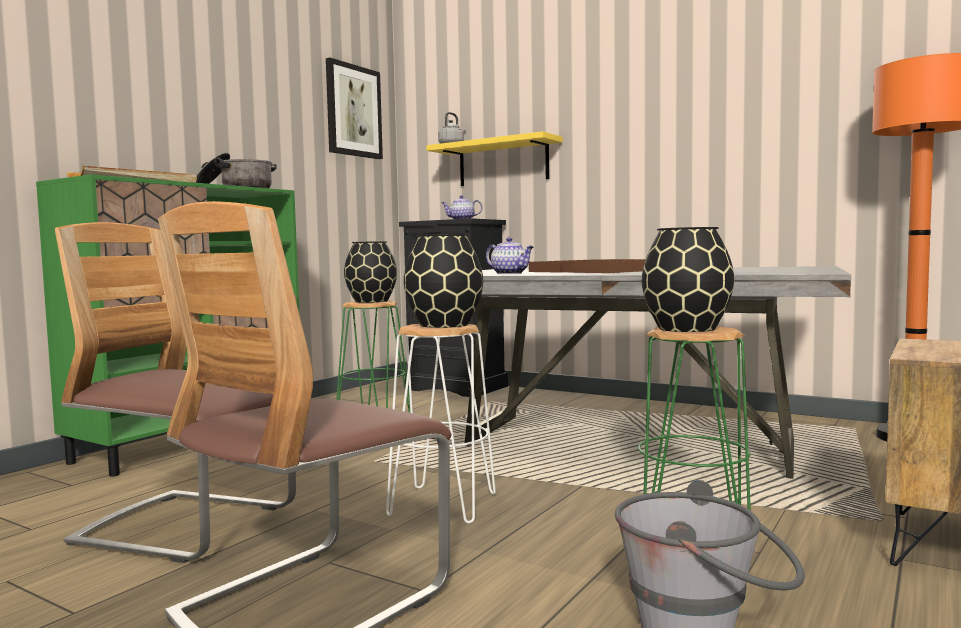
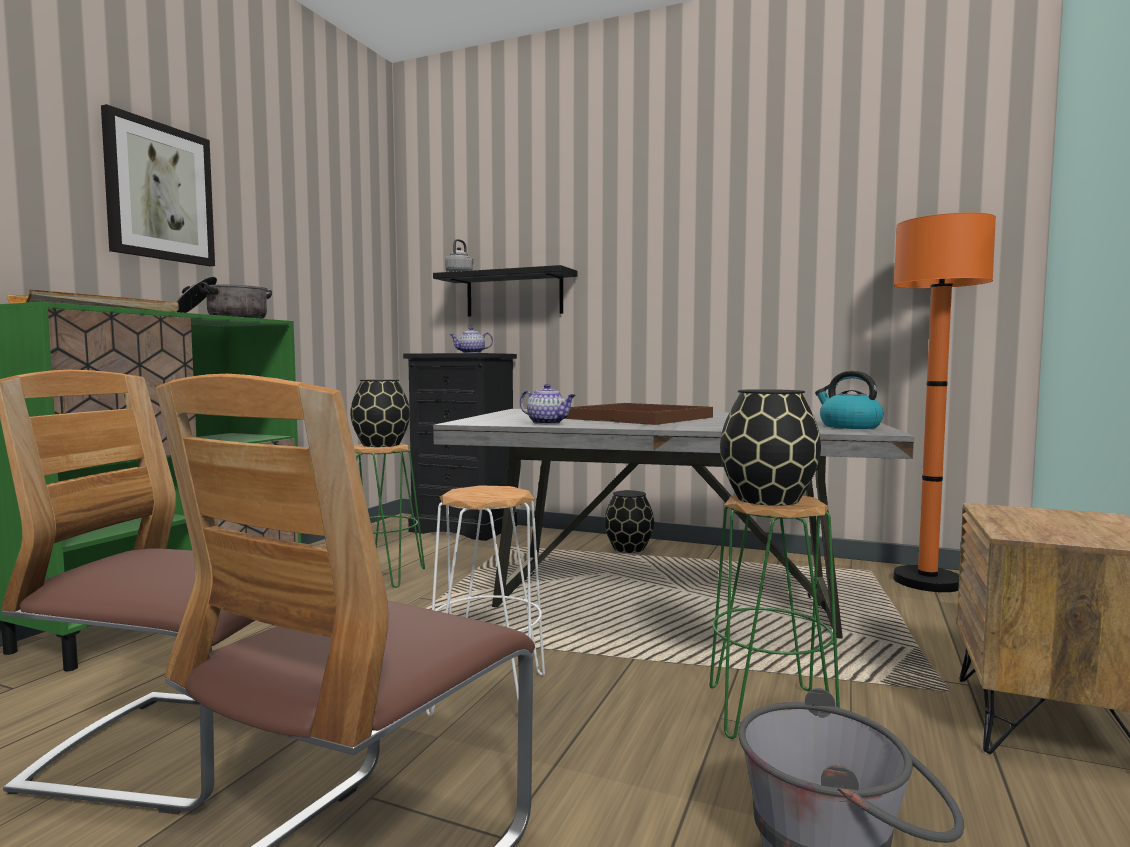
camera: 10 degrees left, 0 degrees up
picture [326,57,383,159] -> picture moved to [101,104,215,266]
black vase [404,234,483,328] -> black vase moved to [604,490,654,553]
yellow shelf [426,131,562,186] -> black shelf [433,265,578,317]
none -> kettle [815,371,884,429]

